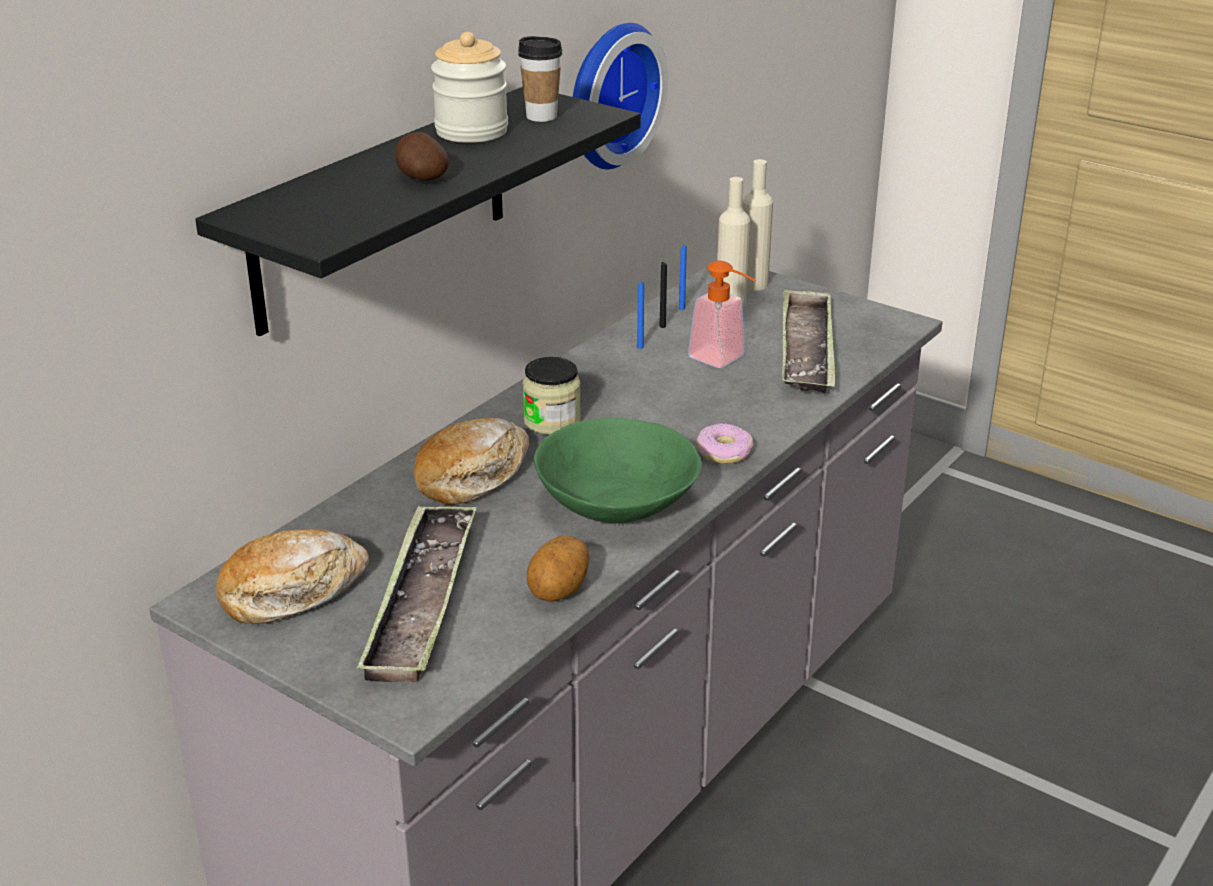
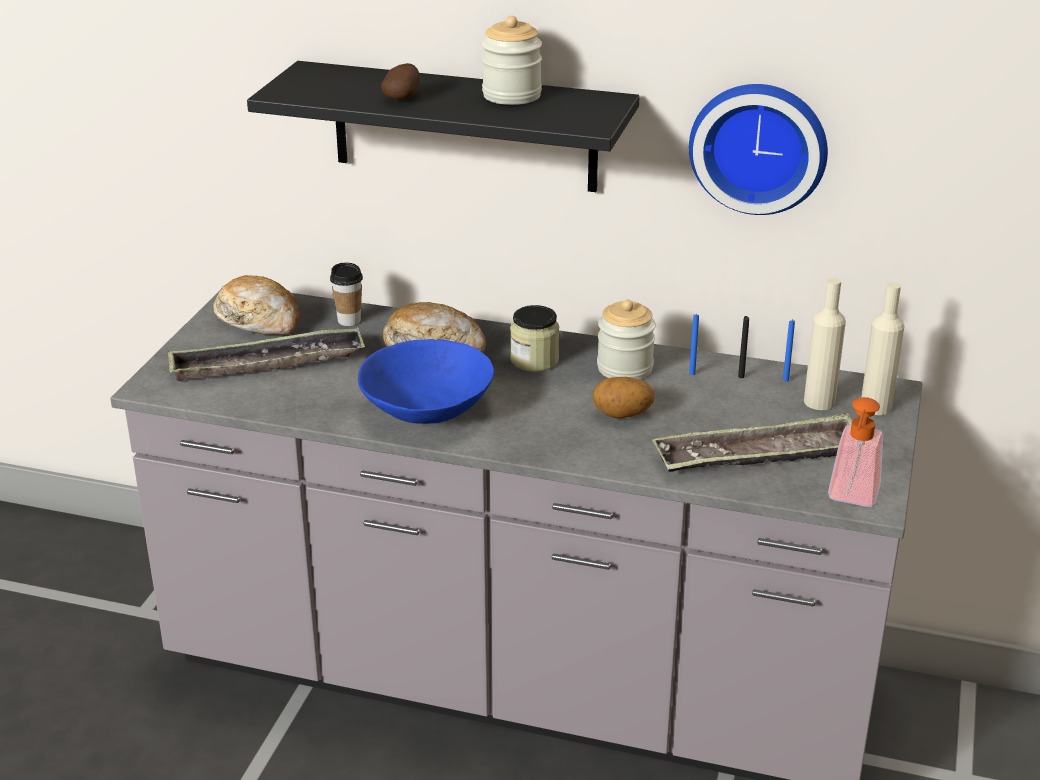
camera: 70 degrees right, 0 degrees up
cup [518,36,562,122] -> cup moved to [330,263,363,326]
potato [526,536,589,602] -> potato moved to [593,377,655,418]
green bowl [534,418,702,523] -> blue bowl [358,339,494,424]
soap dispenser [688,261,756,368] -> soap dispenser moved to [828,397,883,507]
donut [696,423,754,464] -> none
none -> jar [597,300,656,380]

